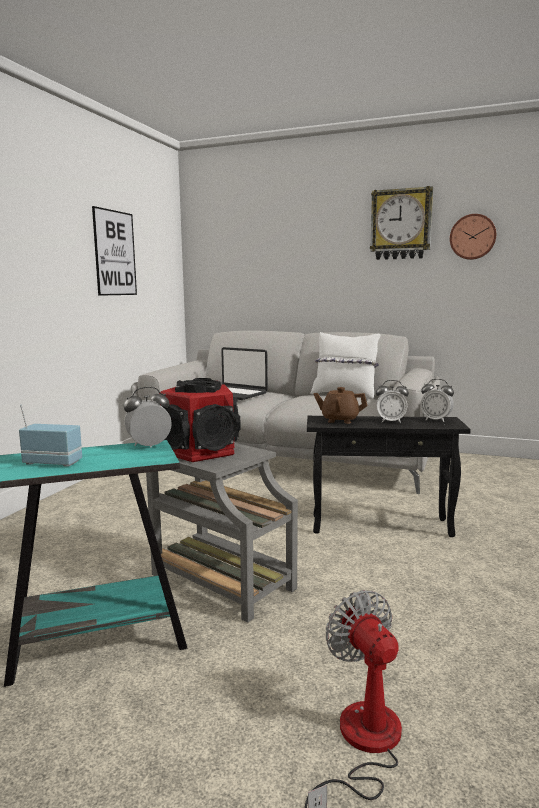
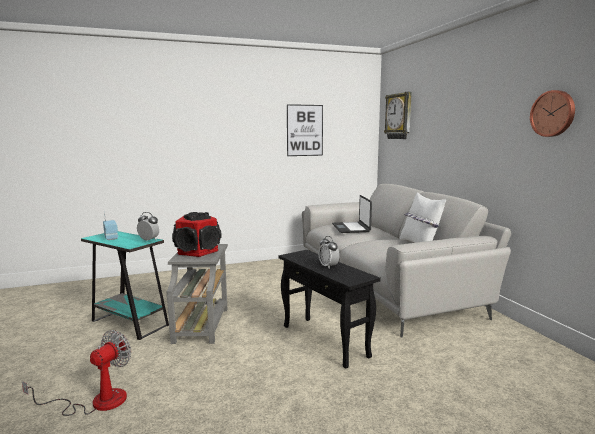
camera: 50 degrees right, 0 degrees up
brown teapot [314,387,368,424] -> none
wall clock [370,186,433,260] -> wall clock moved to [384,92,412,139]
alarm clock [420,379,454,422] -> none

